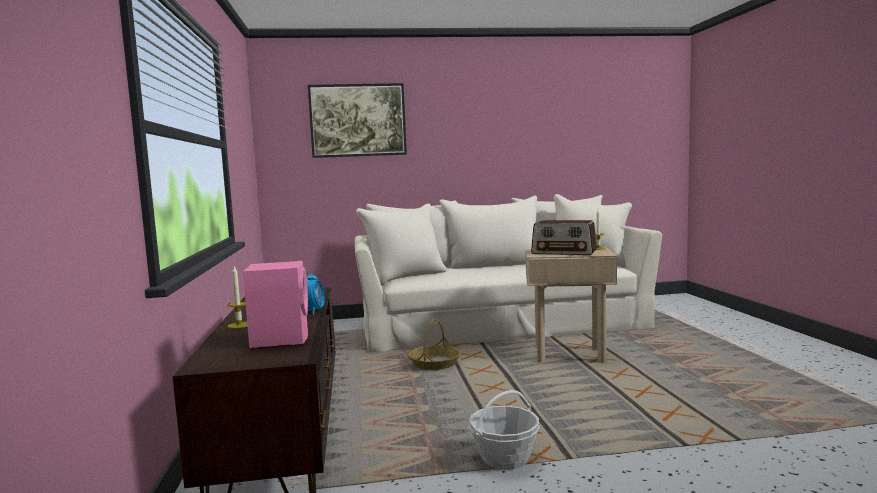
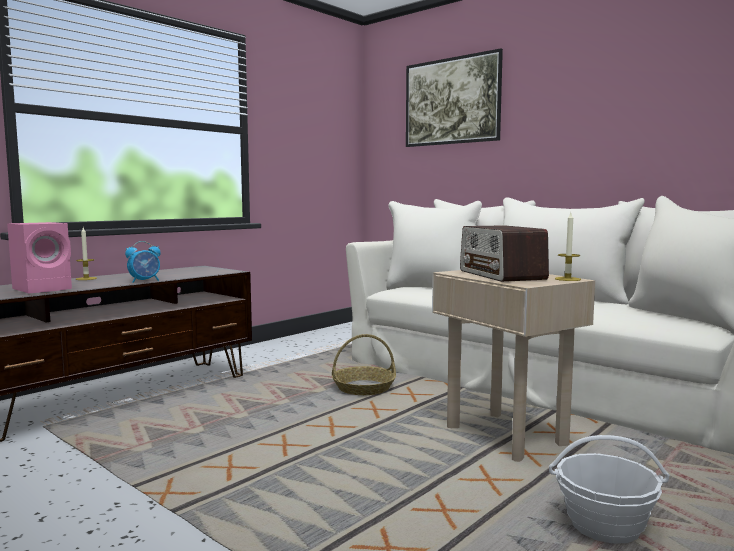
camera: 50 degrees right, 0 degrees up
basket [469,390,540,470] -> basket moved to [549,435,669,544]

